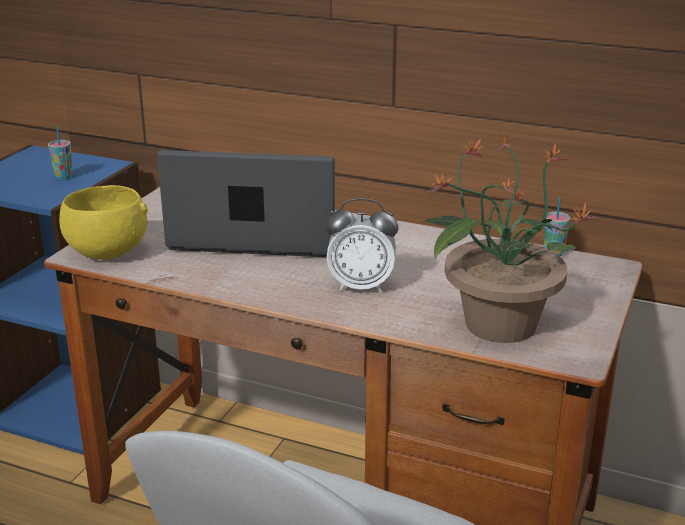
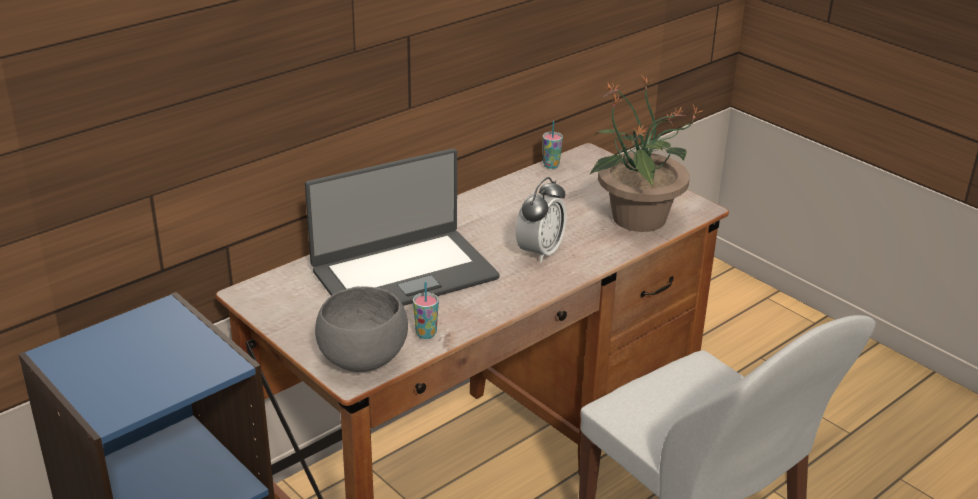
camera: 65 degrees left, 5 degrees up
cup [48,126,73,180] -> cup moved to [413,281,439,339]
yellow bowl [59,185,148,260] -> grey bowl [315,286,408,372]
laptop [157,150,335,257] -> laptop turned 150 degrees counterclockwise [305,148,500,306]

